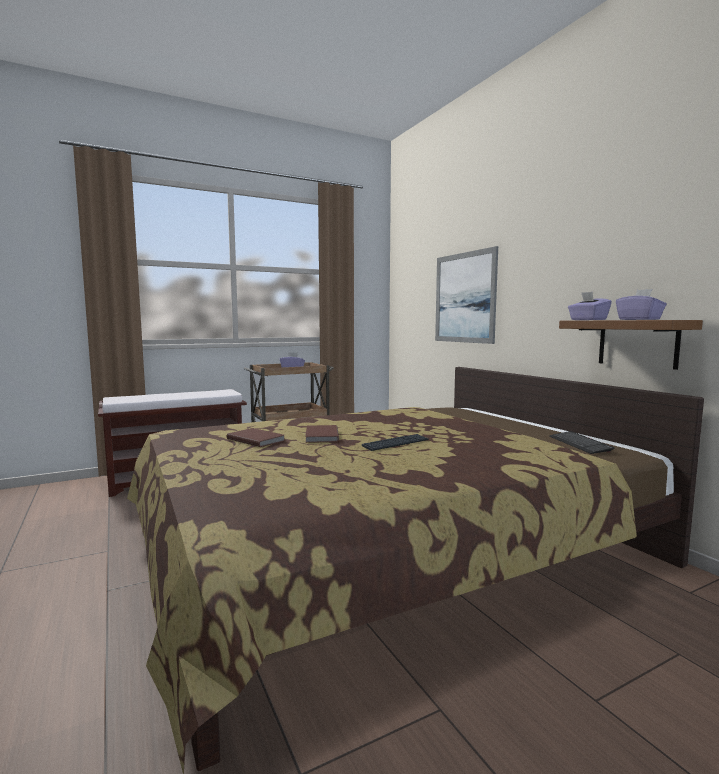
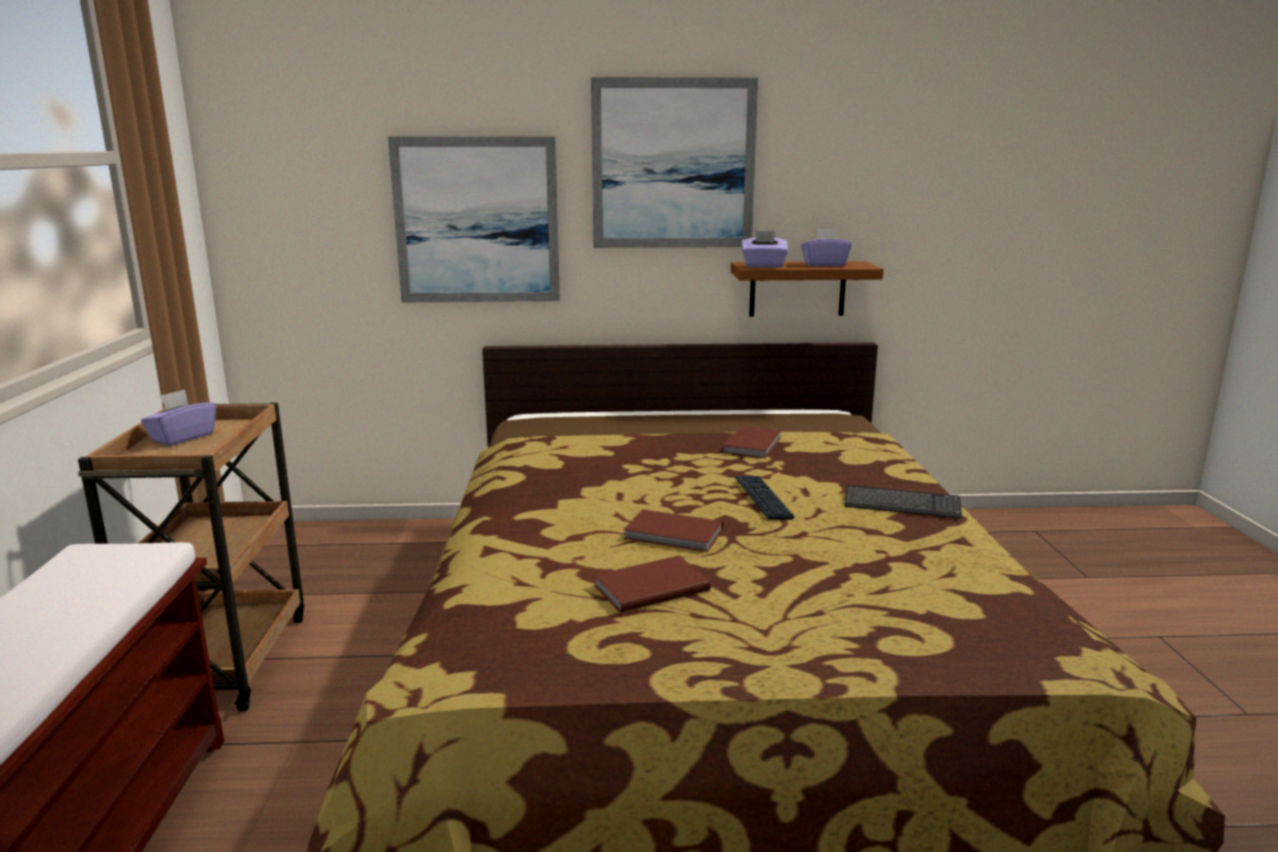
camera: 65 degrees left, 10 degrees up
keyboard [549,431,615,454] -> keyboard moved to [844,485,962,519]
none -> picture [591,77,758,248]
none -> brown book [722,426,781,458]

